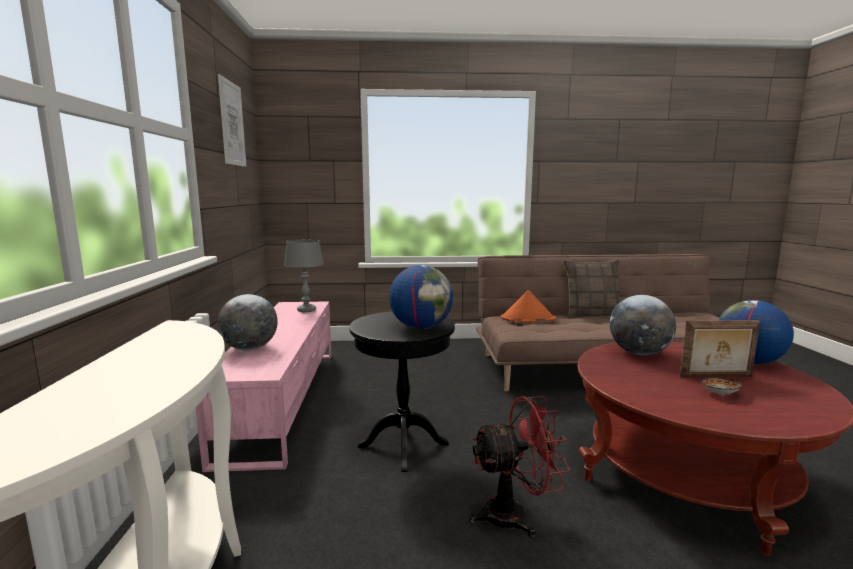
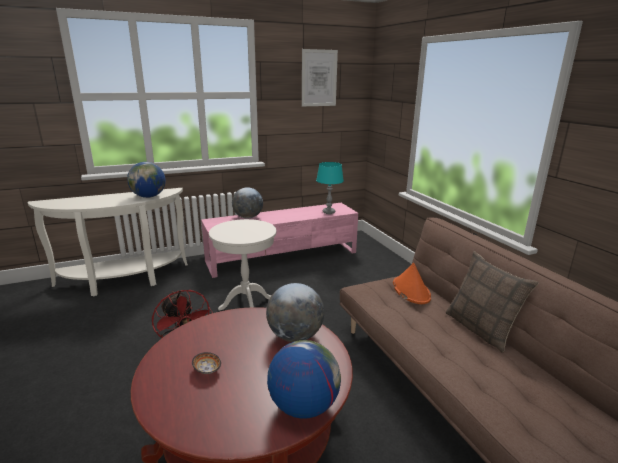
camera: 70 degrees right, 10 degrees up
grey table lamp [284,239,324,312] -> turquoise table lamp [316,162,344,214]
black side table [350,311,455,472] -> white side table [209,219,276,310]
globe [389,265,453,329] -> globe moved to [127,162,166,198]
picture frame [680,320,760,377] -> none

